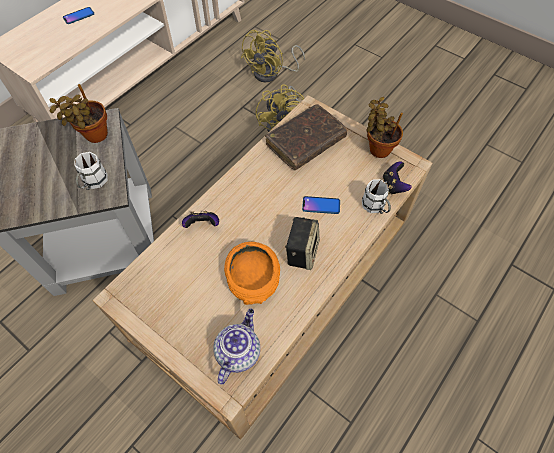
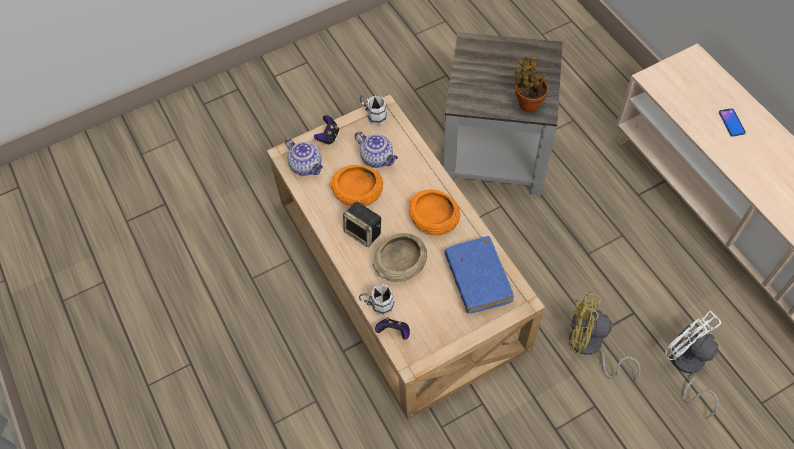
camera: 115 degrees right, 0 degrees up
white mug [74,152,108,190] -> white mug moved to [360,95,387,125]
game controller [182,211,219,228] -> game controller moved to [314,115,339,145]
yellow fan [240,30,305,82] -> white fan [665,311,721,418]
brown book [265,104,348,170] -> blue book [444,236,514,314]
phone [302,196,340,214] -> beige bowl [373,233,427,282]
potted plant [366,97,403,158] -> none
none -> teapot [355,131,398,168]
none -> orange bowl [409,190,460,235]

